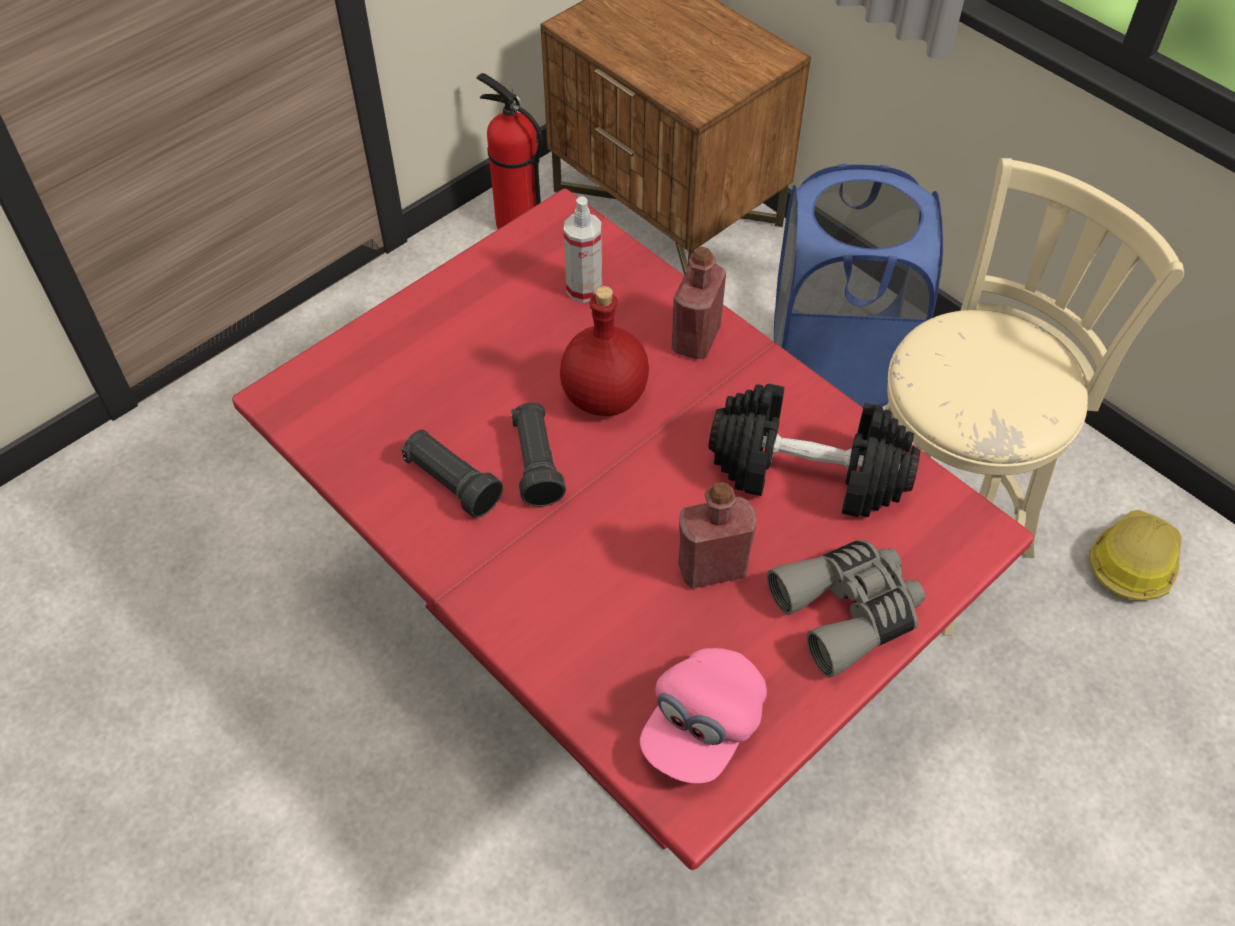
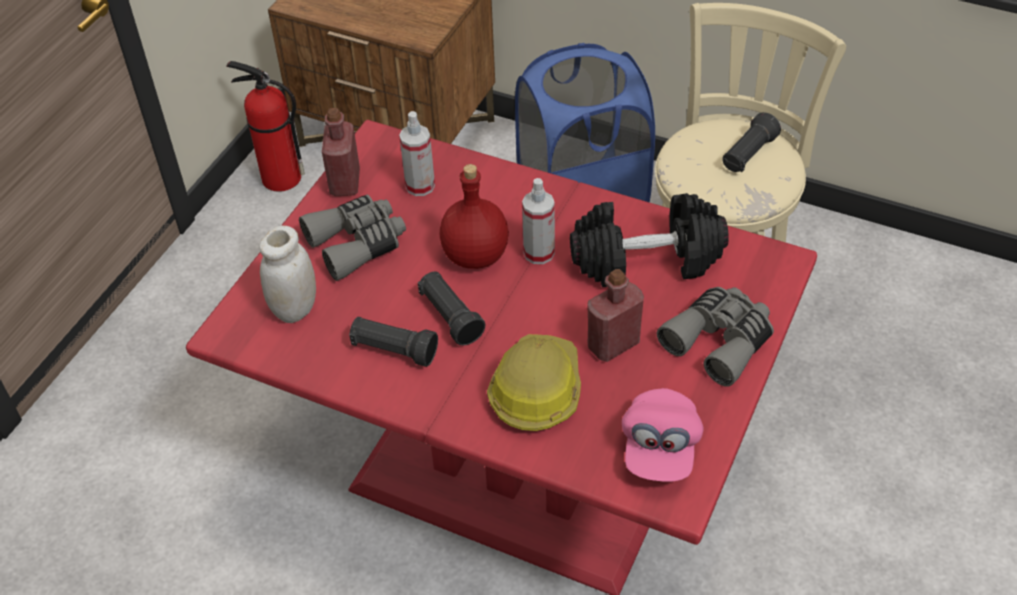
camera: 20 degrees left, 5 degrees down
red bottle [671,246,726,359] -> red bottle moved to [322,108,360,196]
hard hat [1089,510,1182,601] -> hard hat moved to [487,334,581,431]
none -> white jar [259,226,316,323]
none -> grey binoculars [299,194,406,281]
none -> spray bottle [522,178,555,264]
none -> black flashlight [722,112,781,172]

